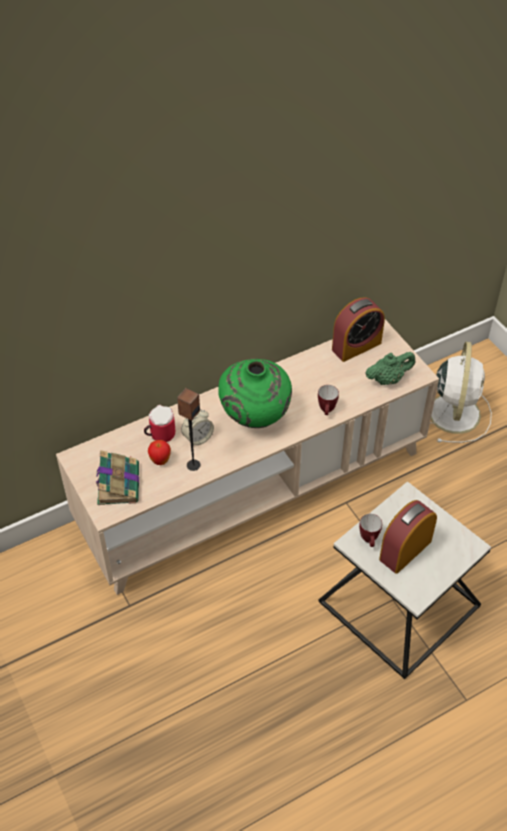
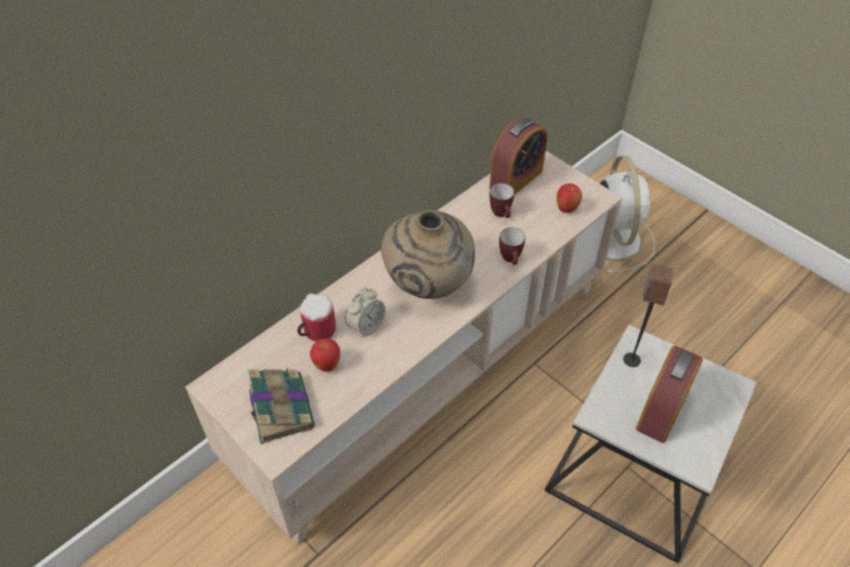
camera: 15 degrees left, 0 degrees up
speaker [177,388,200,471] -> speaker moved to [623,265,674,367]
green vase [218,359,292,428] -> beige vase [381,210,475,299]
mug [359,514,382,547] -> mug moved to [489,183,514,218]
green teapot [365,352,415,385] -> apple [556,184,582,213]

